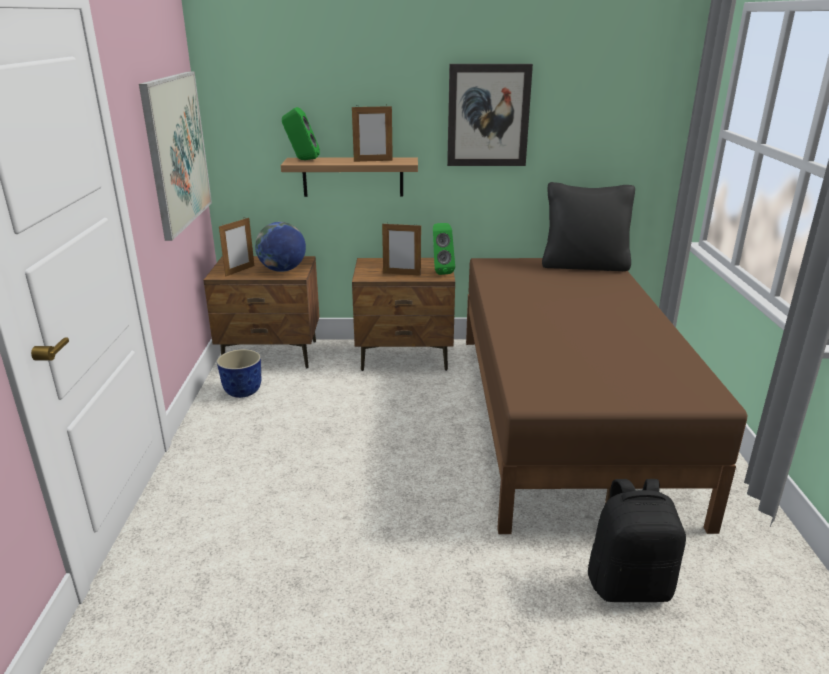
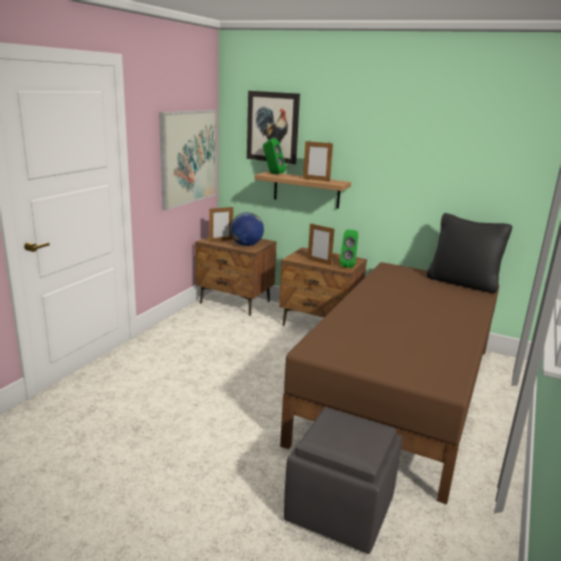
camera: 25 degrees right, 5 degrees down
planter [217,349,261,398] -> none
picture [447,64,533,166] -> picture moved to [247,91,300,164]
black backpack [588,479,686,602] -> grey ottoman [284,407,402,554]

